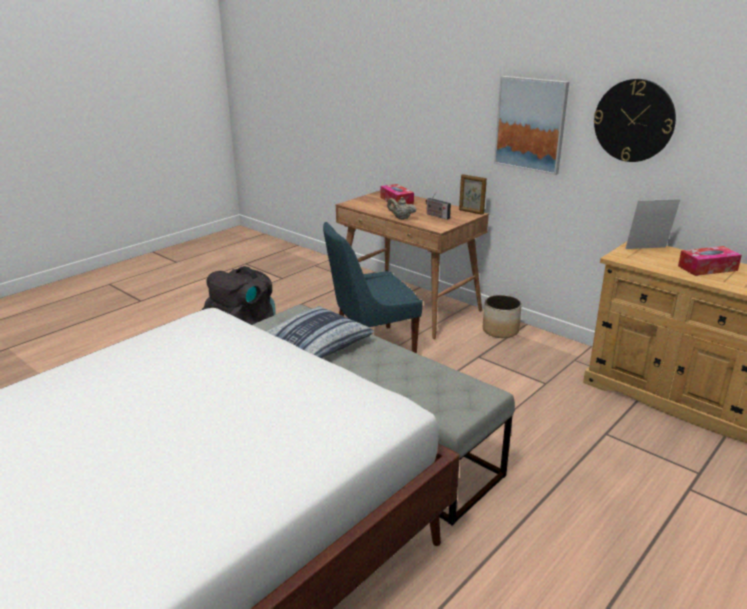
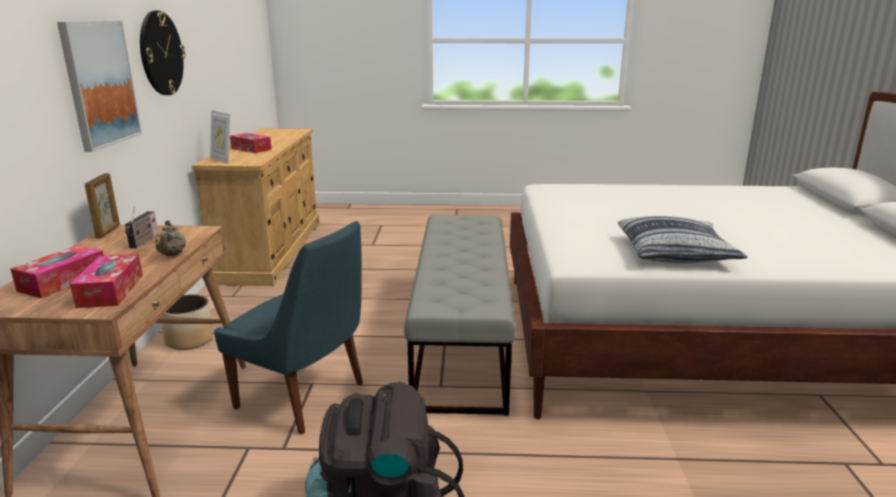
camera: 130 degrees left, 5 degrees down
pillow [265,306,374,358] -> pillow moved to [618,216,747,263]
none -> tissue box [70,254,143,308]

